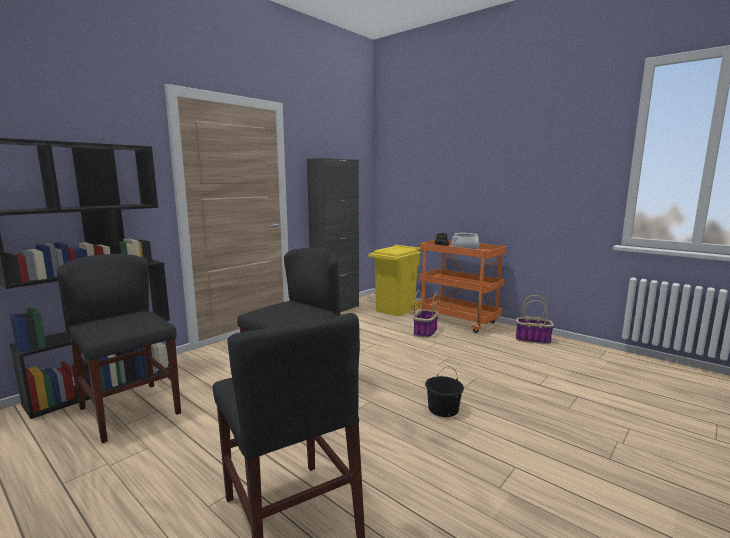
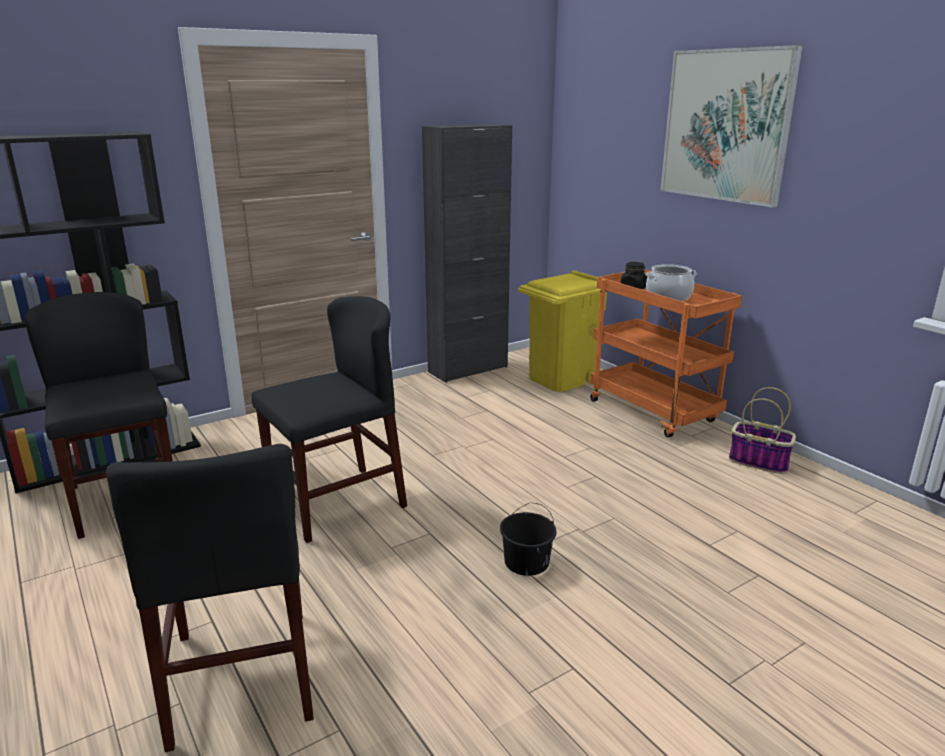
camera: 15 degrees right, 10 degrees up
basket [413,290,439,338] -> none
none -> picture [660,45,803,207]

